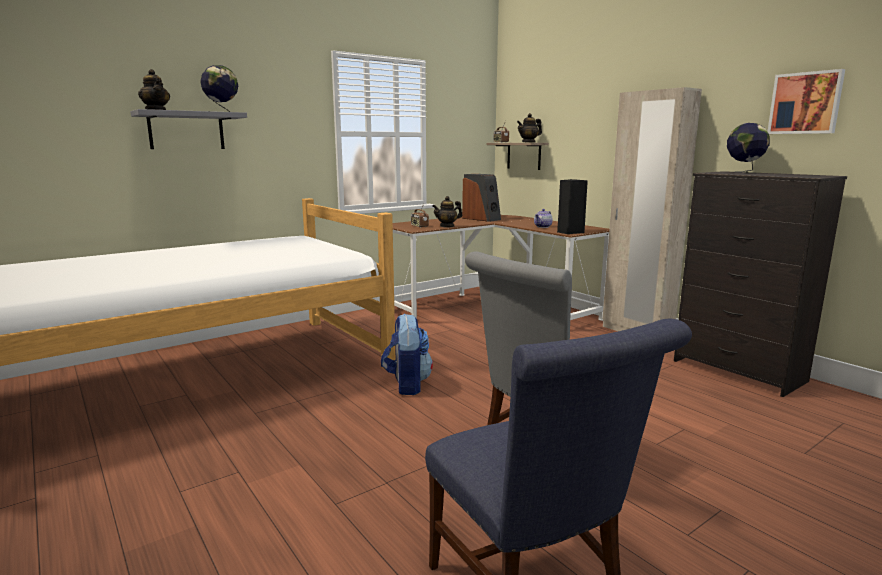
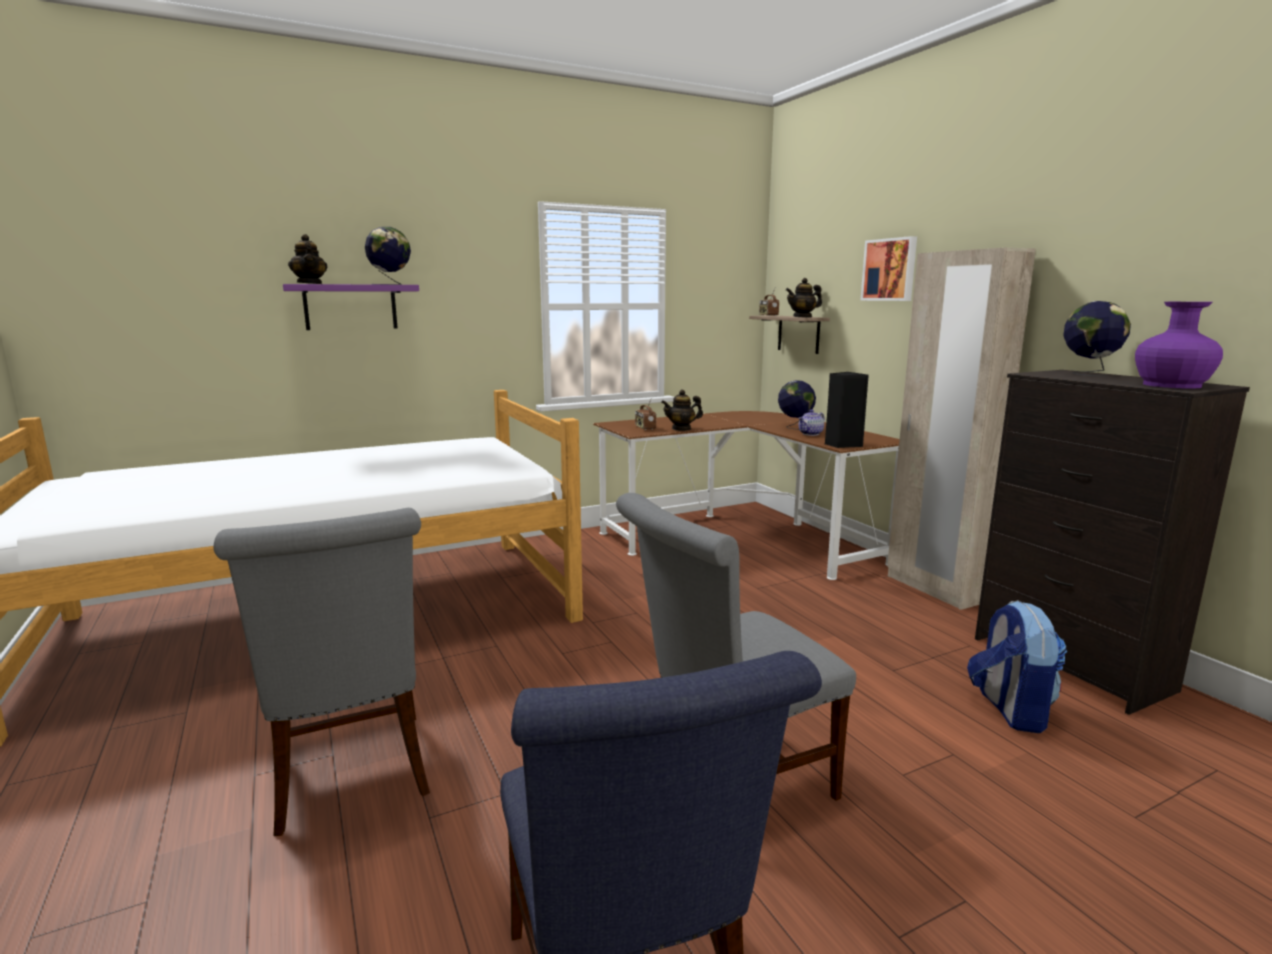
camera: 10 degrees right, 0 degrees up
grey shelf [130,109,247,149] -> purple shelf [283,284,419,330]
backpack [381,313,433,395] -> backpack moved to [967,600,1067,733]
speaker [462,174,501,222] -> none
picture [767,69,845,134] -> picture moved to [860,236,917,301]
none -> grey chair [213,508,430,836]
none -> globe [778,380,816,430]
none -> purple vase [1135,302,1223,389]

